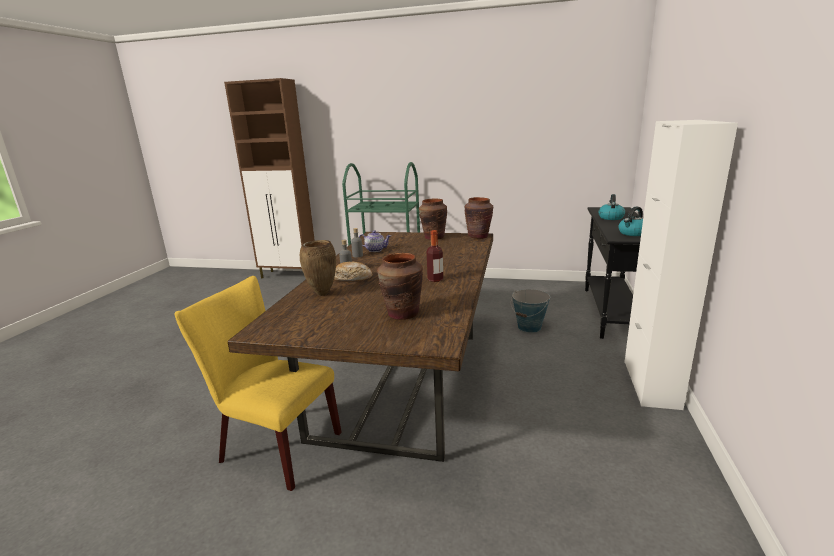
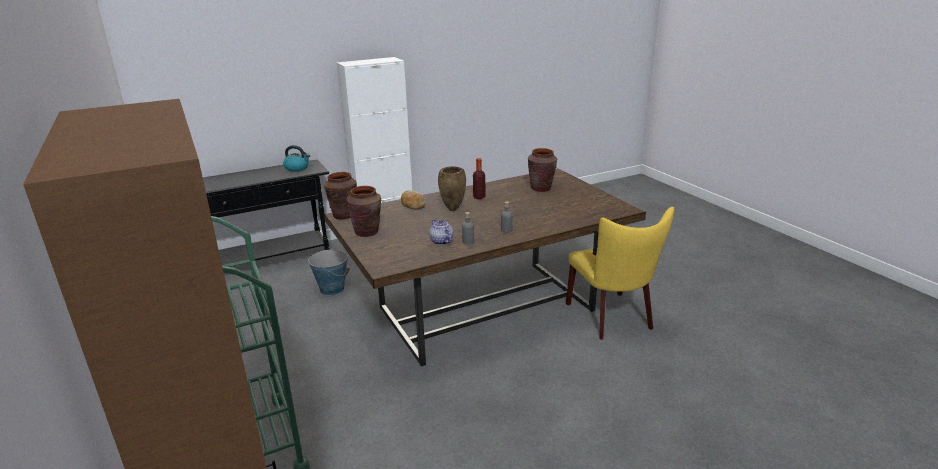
camera: 130 degrees left, 5 degrees up
brown vase [299,240,336,296] -> brown vase moved to [438,167,466,211]
bread [334,262,372,281] -> bread moved to [401,190,426,210]
kettle [598,194,625,220] -> none

